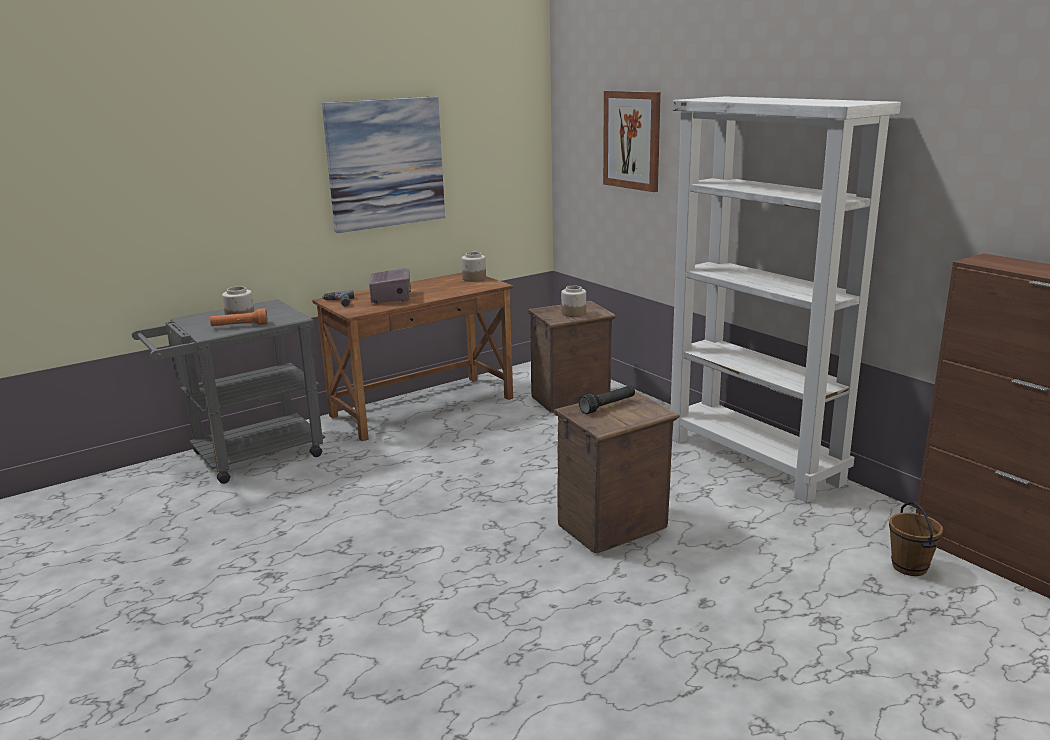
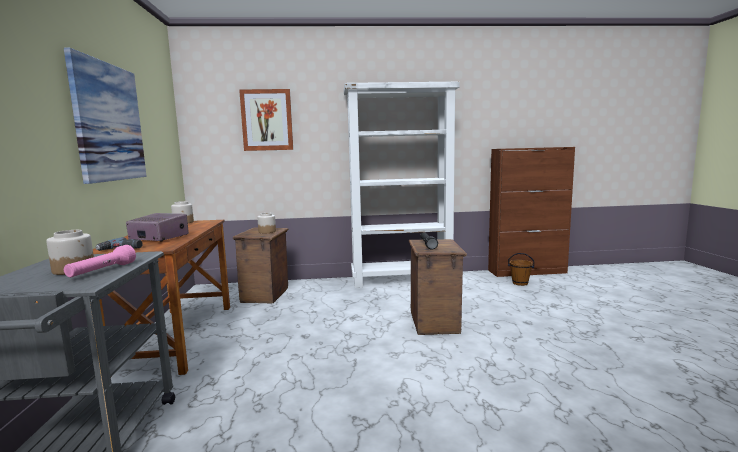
camera: 60 degrees left, 10 degrees down
orange flashlight [210,308,268,326] -> pink flashlight [64,245,136,277]

